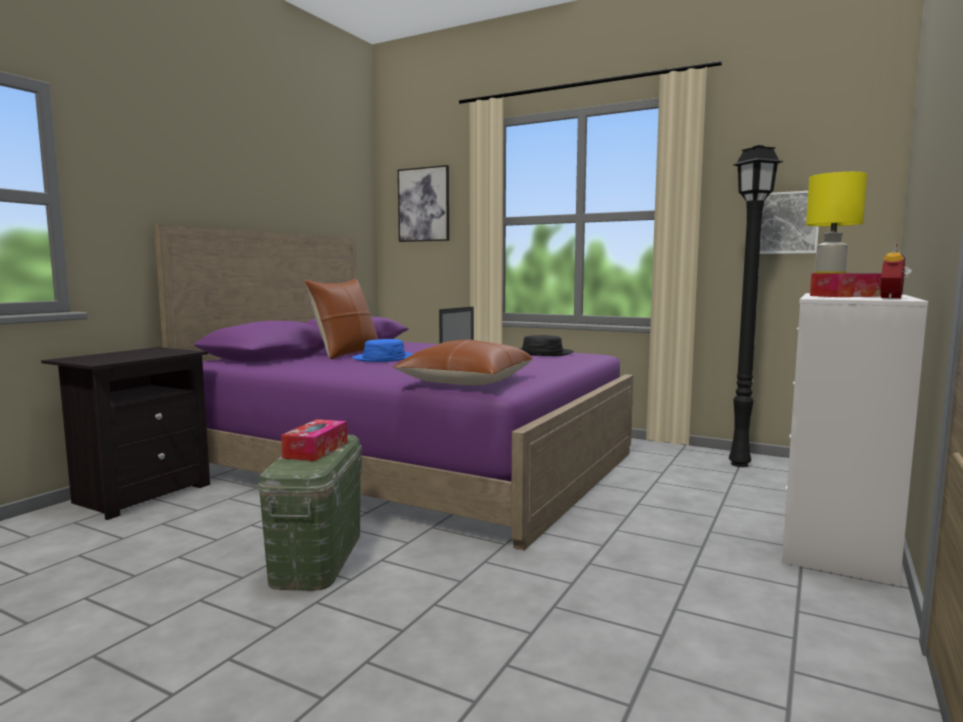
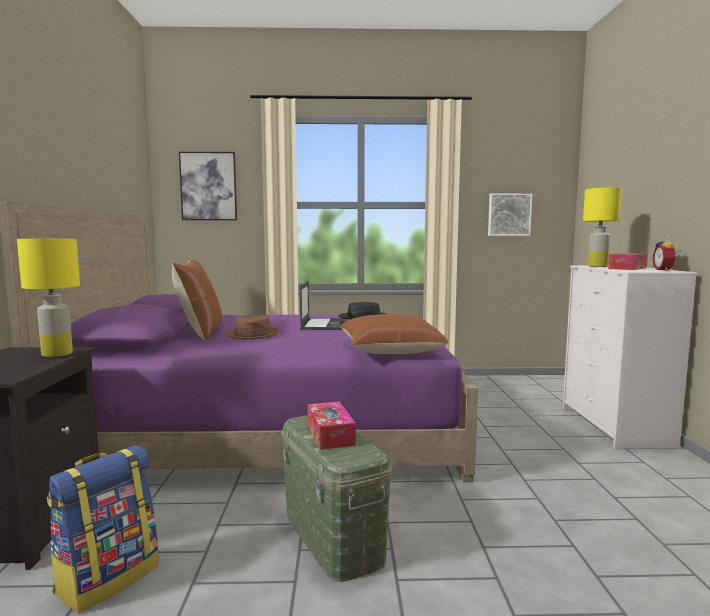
camera: 30 degrees left, 0 degrees up
blue hat [352,339,414,362] -> brown hat [225,315,280,339]
black floor lamp [729,145,783,467] -> none
none -> yellow table lamp [17,239,80,357]
none -> backpack [47,446,159,613]

